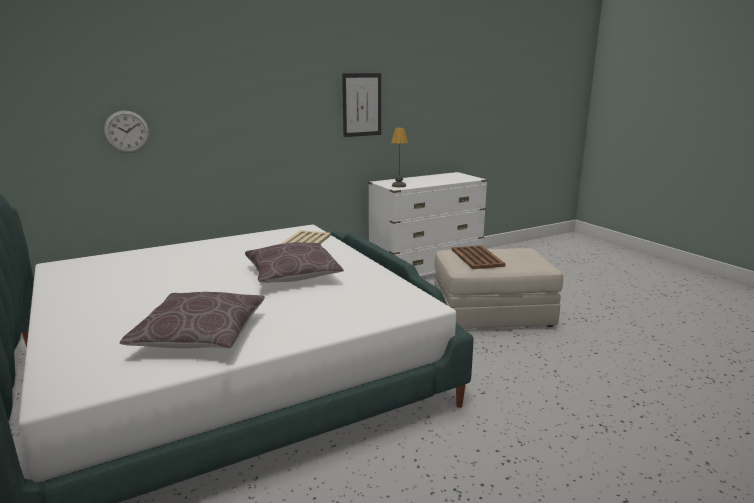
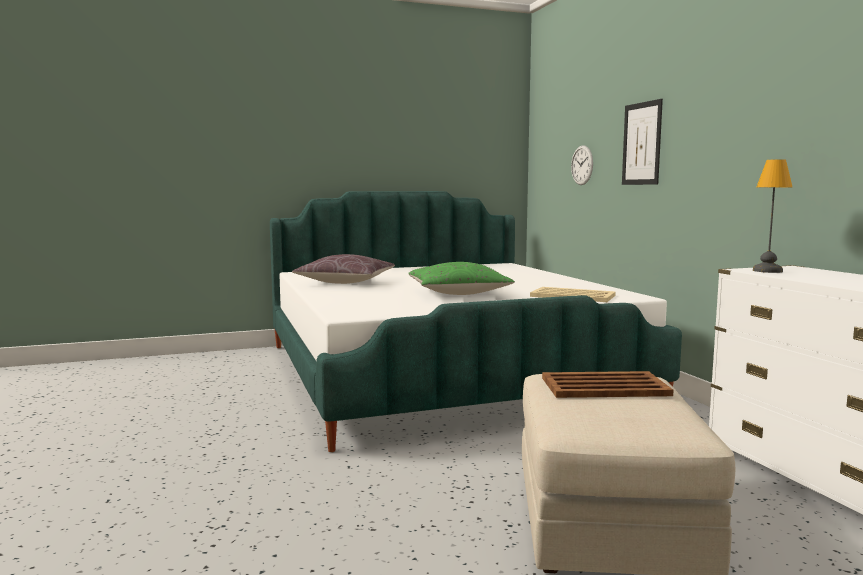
camera: 100 degrees right, 10 degrees down
brown pillow [245,242,344,283] -> green pillow [408,262,515,295]
picture [342,73,381,137] -> picture moved to [622,99,663,185]

